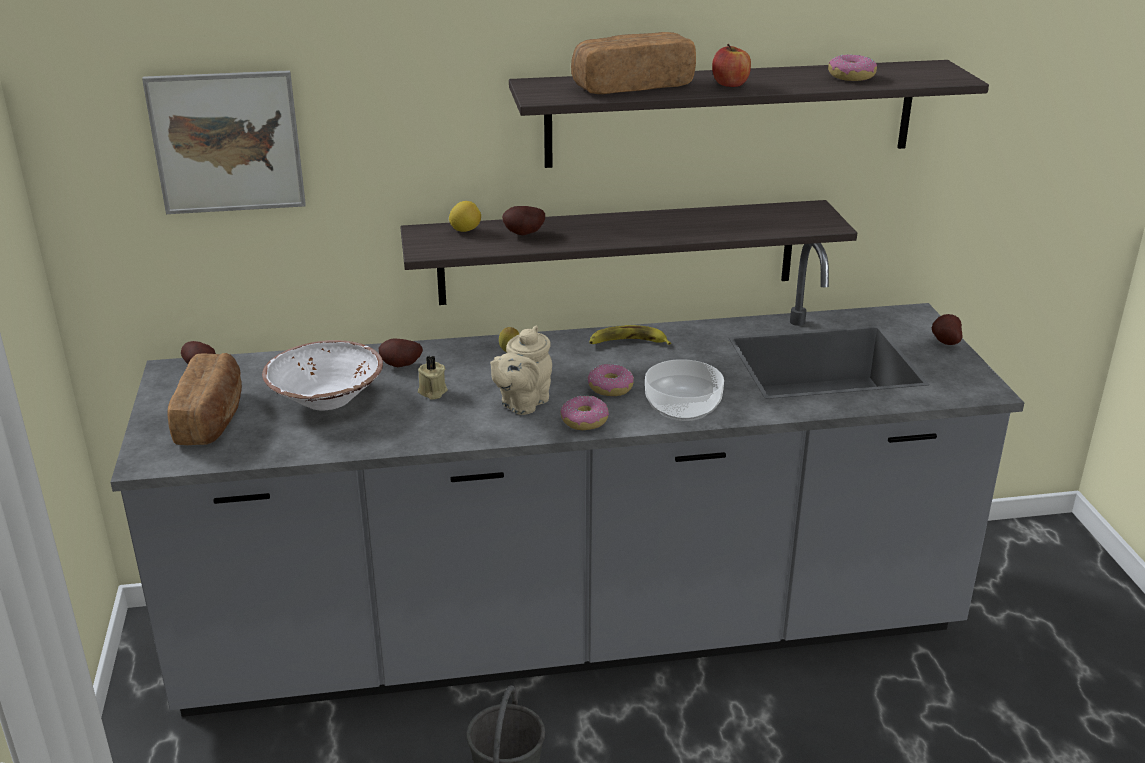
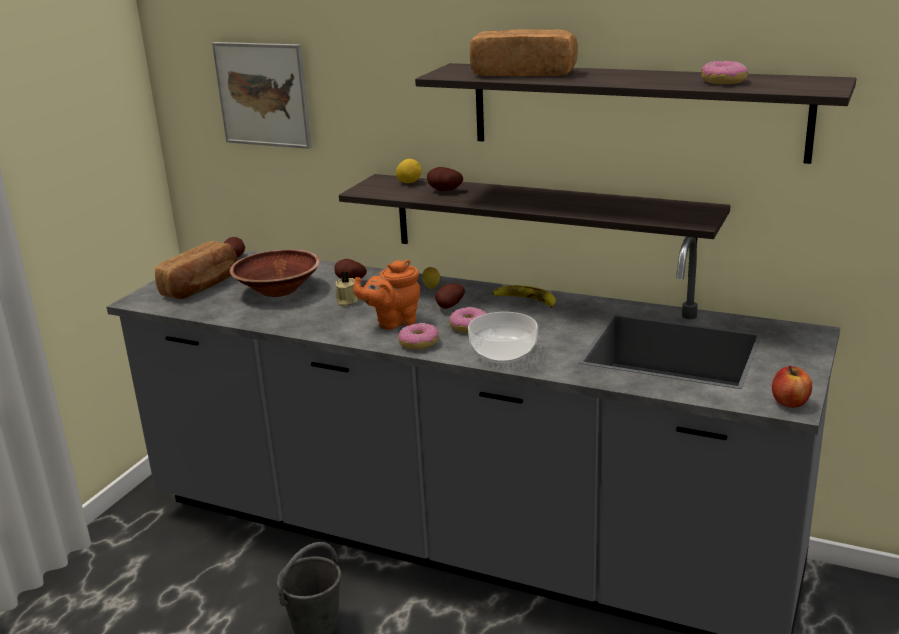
camera: 35 degrees right, 5 degrees down
white bowl [262,340,383,410] -> brown bowl [230,249,320,297]
beige teapot [490,326,552,415] -> orange teapot [353,260,420,330]
apple [712,44,751,87] -> apple moved to [772,366,812,408]
potato [932,314,962,345] -> potato moved to [435,283,465,309]

